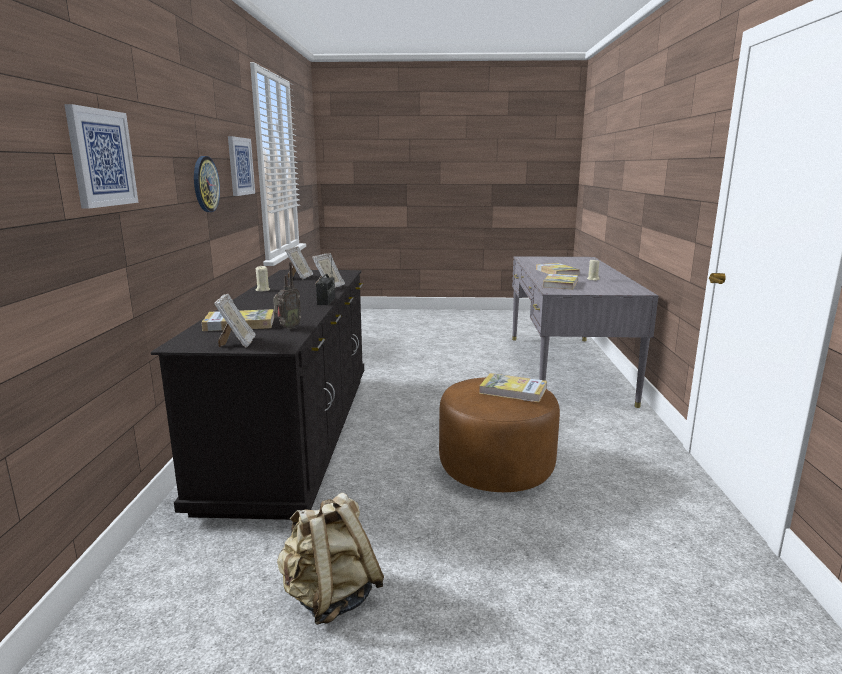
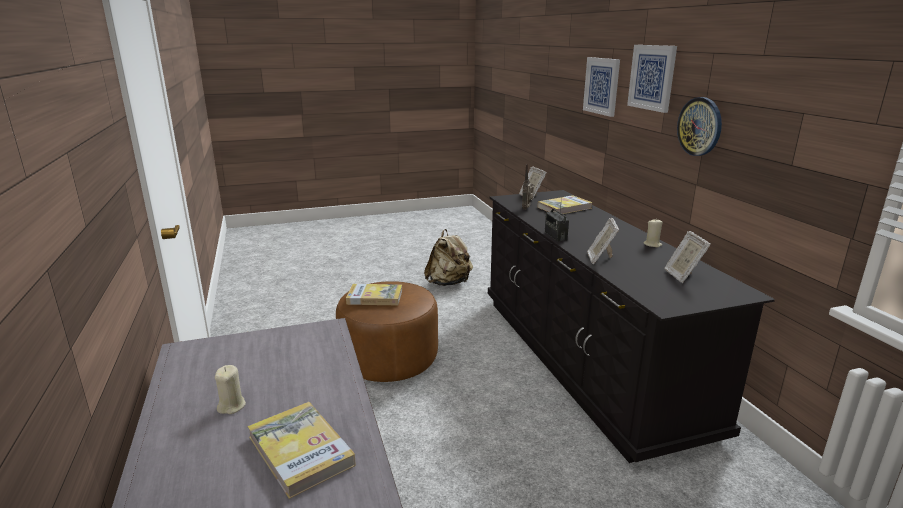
camera: 160 degrees right, 5 degrees up
picture [228,136,255,196] -> picture moved to [627,45,677,113]
book [543,273,578,289] -> none

